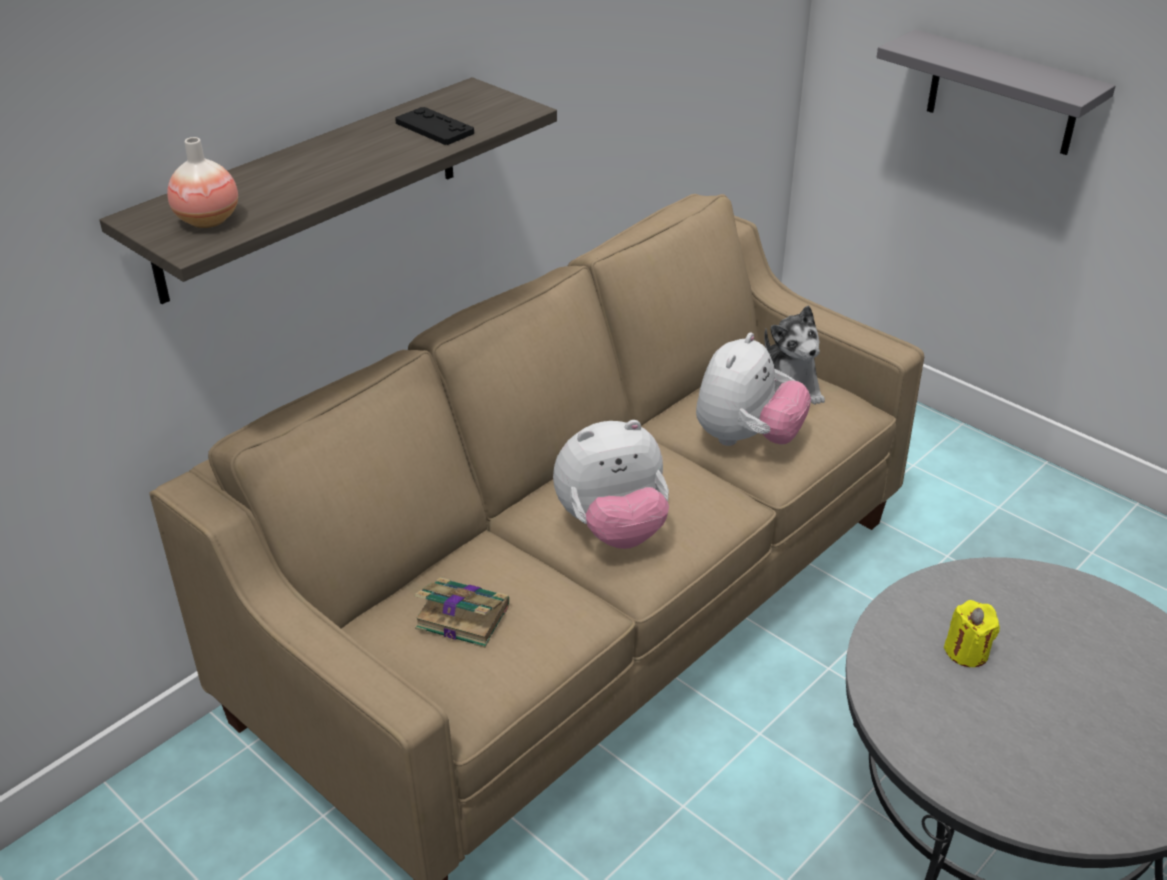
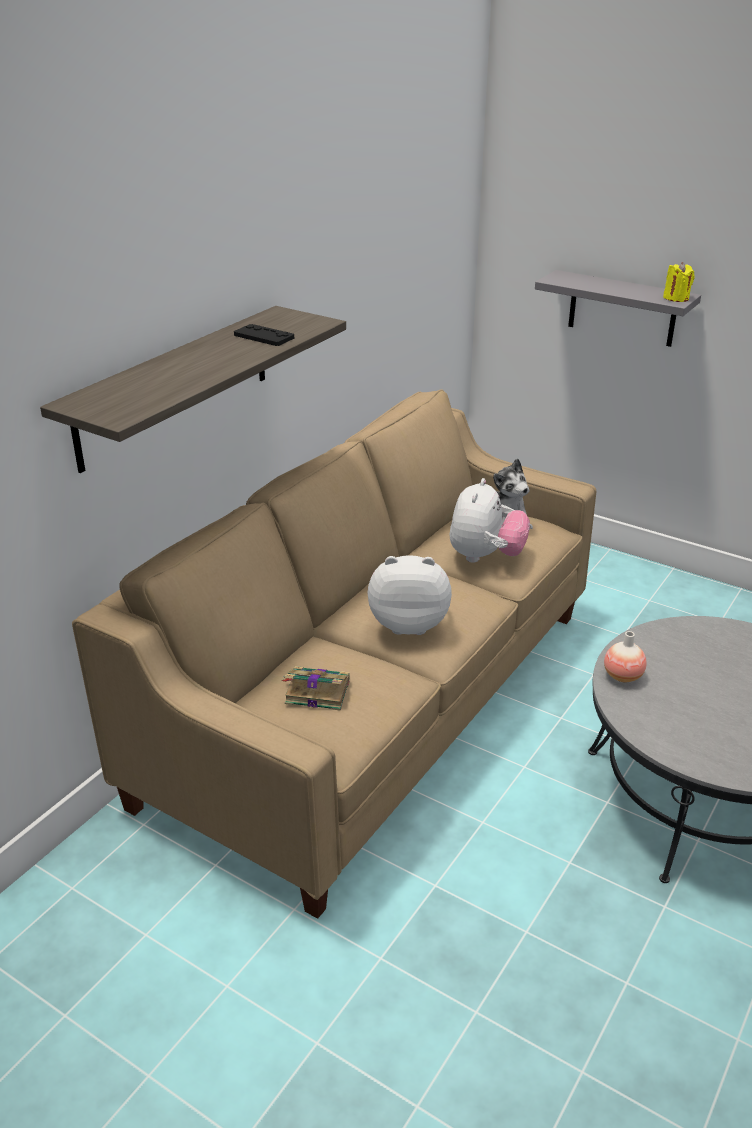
camera: 10 degrees left, 5 degrees down
vase [167,137,238,228] -> vase moved to [604,631,647,683]
plush toy [553,420,669,549] -> plush toy turned 150 degrees counterclockwise [368,555,452,635]
yellow candle [944,600,1000,667] -> yellow candle moved to [663,262,695,302]

